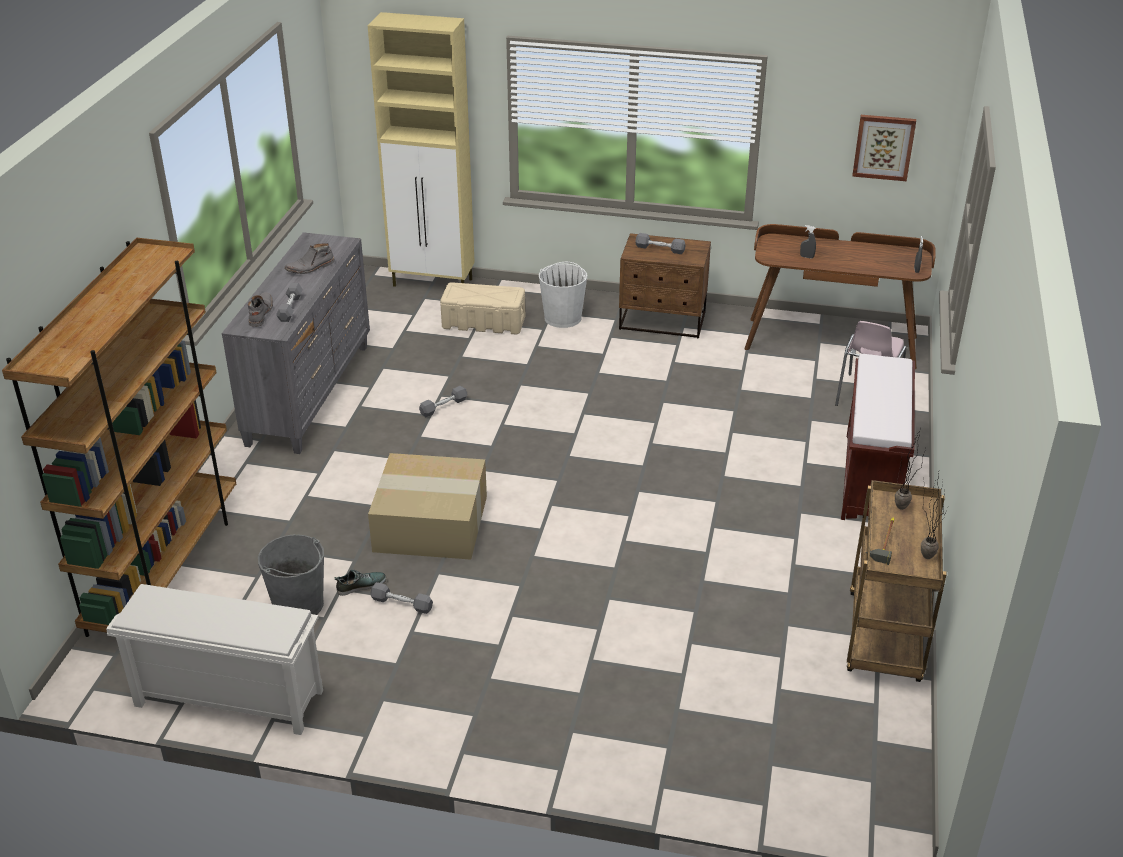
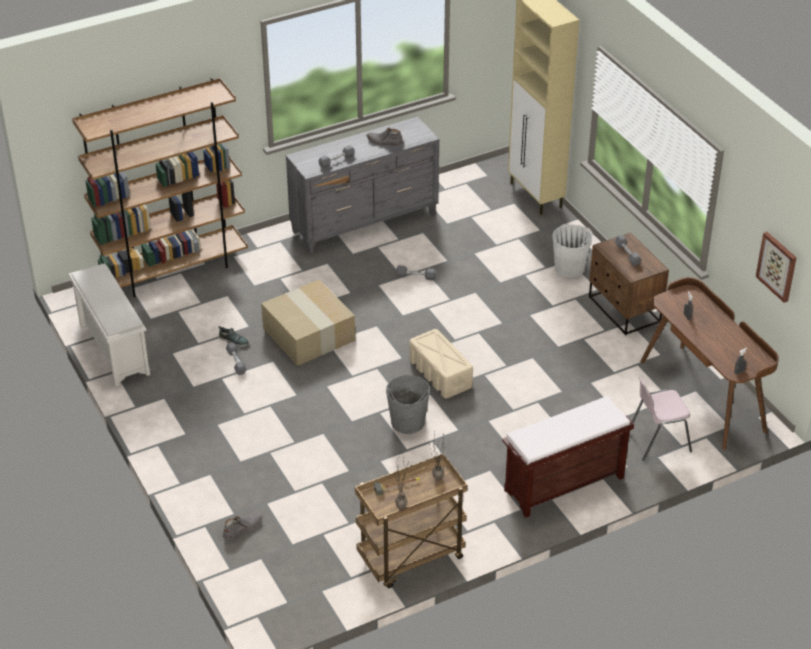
camera: 50 degrees right, 5 degrees up
grey boot [248,292,273,327] -> grey boot moved to [223,513,263,540]
grey bucket [258,534,324,615] -> grey bucket moved to [386,375,430,434]
beige storage box [440,282,525,334] -> beige storage box moved to [409,329,473,398]

